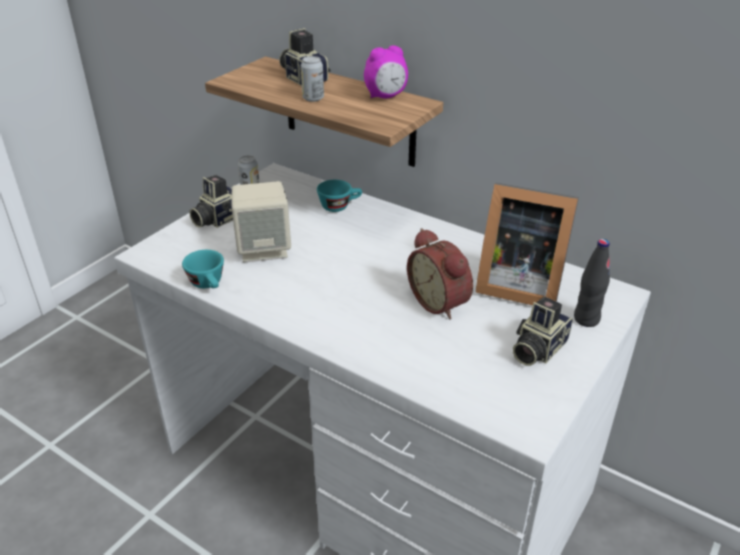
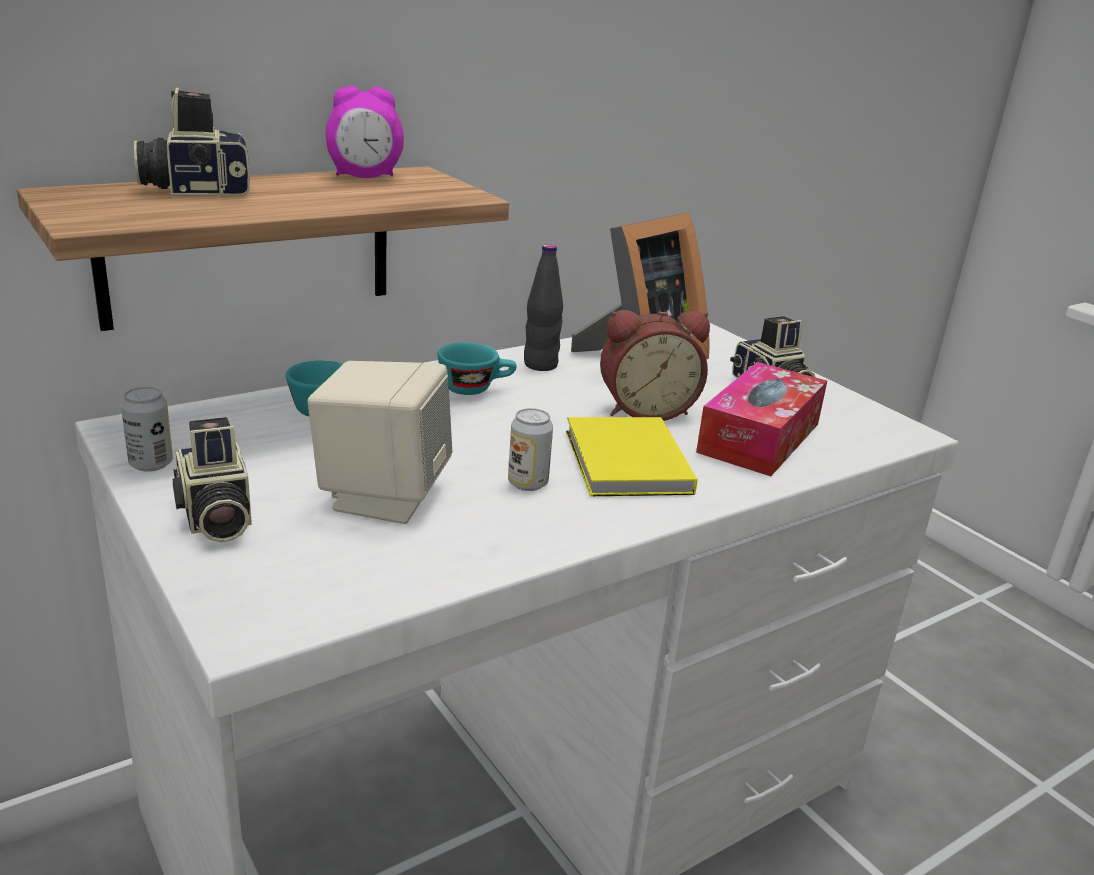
camera: 70 degrees left, 10 degrees down
turquoise cup [182,250,224,288] -> turquoise cup moved to [437,342,516,395]
can [301,56,324,102] -> can moved to [508,408,553,491]
alarm clock [364,45,408,98] -> alarm clock turned 75 degrees clockwise [326,86,404,178]
black bottle [574,239,610,327] -> black bottle moved to [524,244,563,371]
none -> yellow book [566,417,697,496]
none -> tissue box [696,362,827,476]

